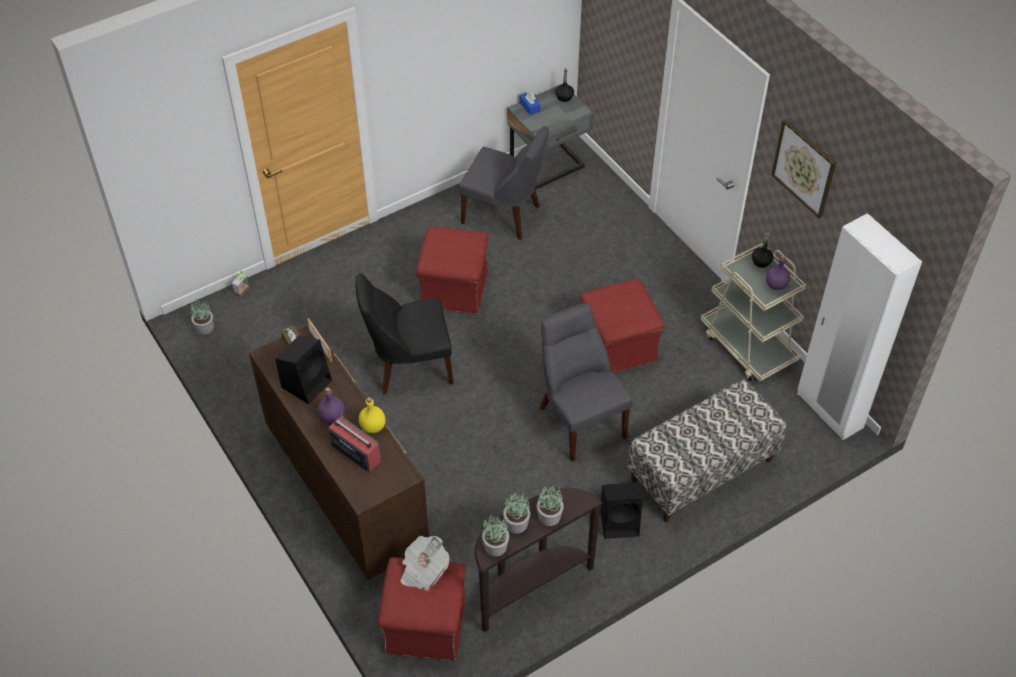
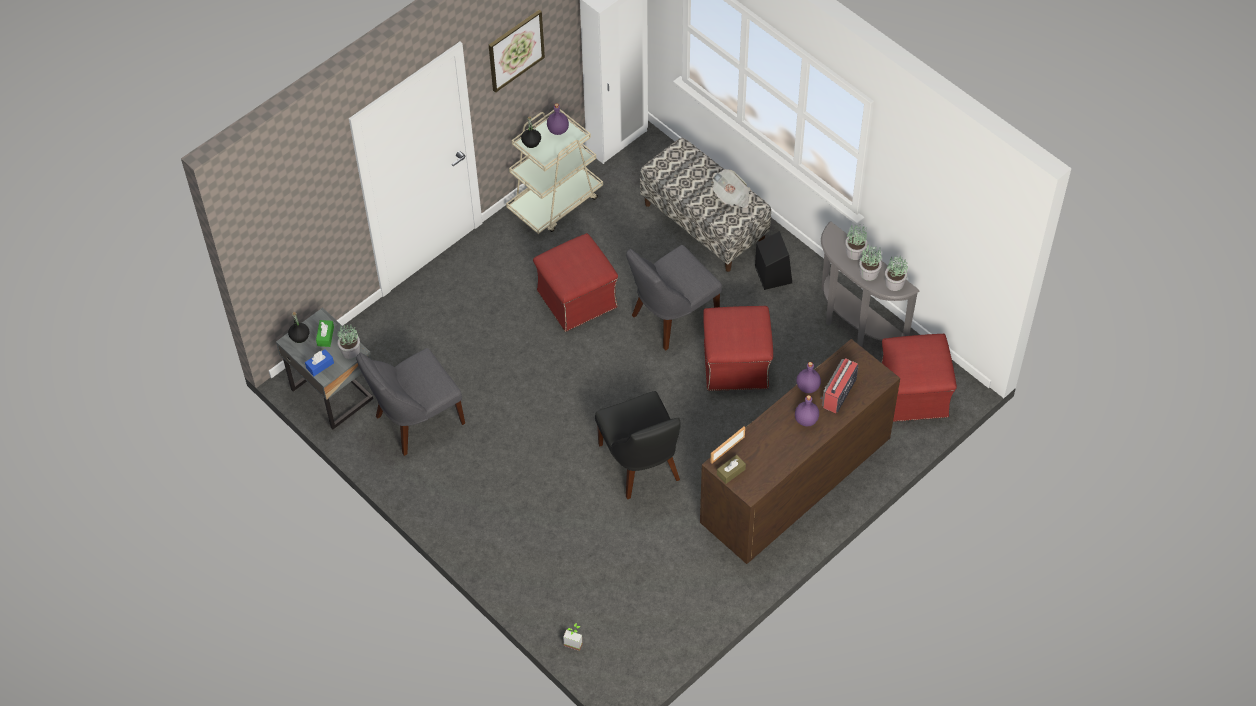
camera: 100 degrees left, 5 degrees up
potted plant [191,298,214,335] -> potted plant moved to [337,325,360,359]
black speaker [275,335,332,404] -> none
yellow bottle [359,397,385,433] -> purple bottle [796,362,821,393]
newspaper [400,536,449,590] -> newspaper moved to [712,169,750,208]
red ottoman [416,226,489,315] -> red ottoman moved to [703,306,773,391]
grey chair [459,126,549,240] -> grey chair turned 135 degrees counterclockwise [356,348,465,456]
brown console table [474,488,603,632] -> grey console table [821,222,920,347]
none -> green tissue box [316,320,334,347]

